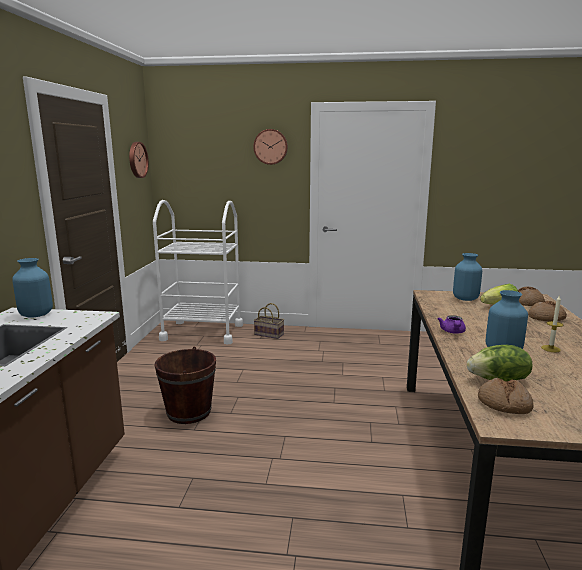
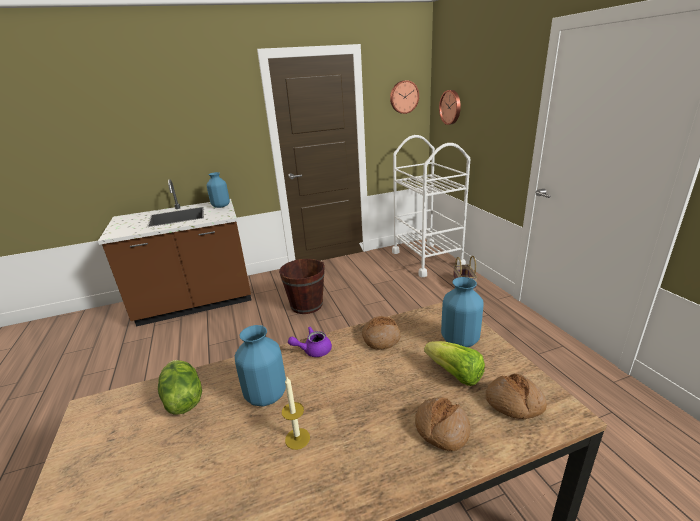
camera: 65 degrees right, 10 degrees up
wall clock [253,129,288,165] -> wall clock moved to [439,90,461,125]
bread [478,378,534,414] -> bread moved to [362,316,401,350]

